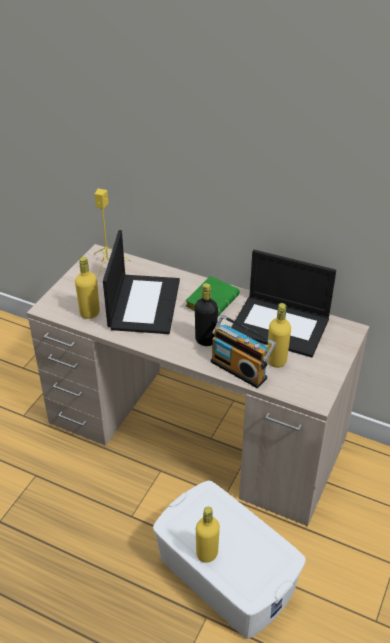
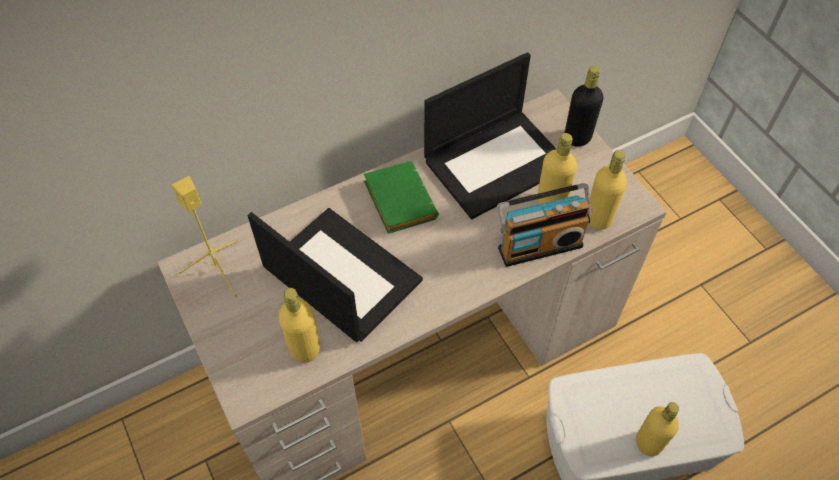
camera: 55 degrees left, 15 degrees up
black bottle [195,283,218,346] -> black bottle moved to [564,66,603,147]
none -> yellow bottle [588,150,627,230]

